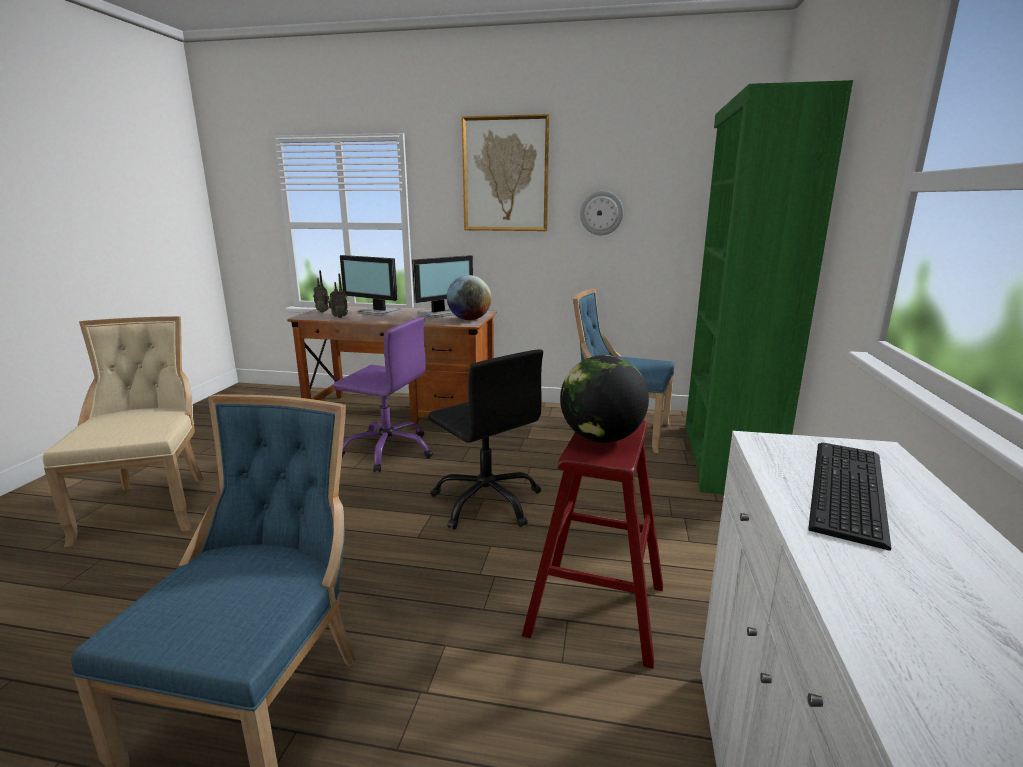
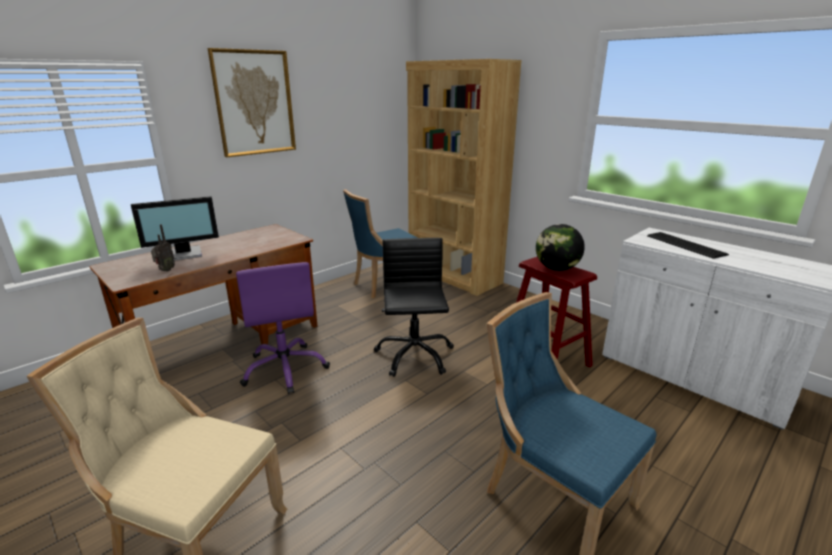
camera: 55 degrees left, 5 degrees up
radio [313,270,329,313] -> none
purple office chair [333,317,433,472] -> purple office chair turned 105 degrees clockwise [236,262,330,394]
monitor [412,255,473,318] -> none
black office chair [428,349,543,530] -> black office chair turned 90 degrees counterclockwise [374,238,454,377]
globe [447,275,492,320] -> none
wall clock [580,191,623,235] -> none
green bookcase [685,80,853,494] -> brown bookcase [406,59,521,296]

